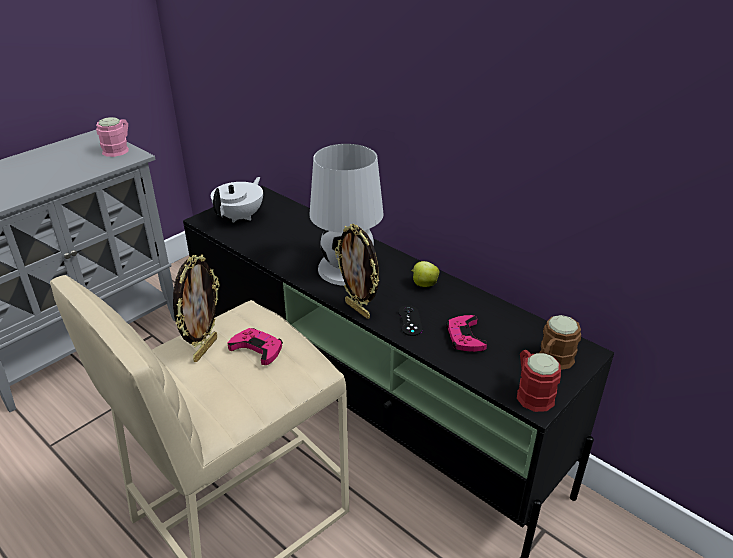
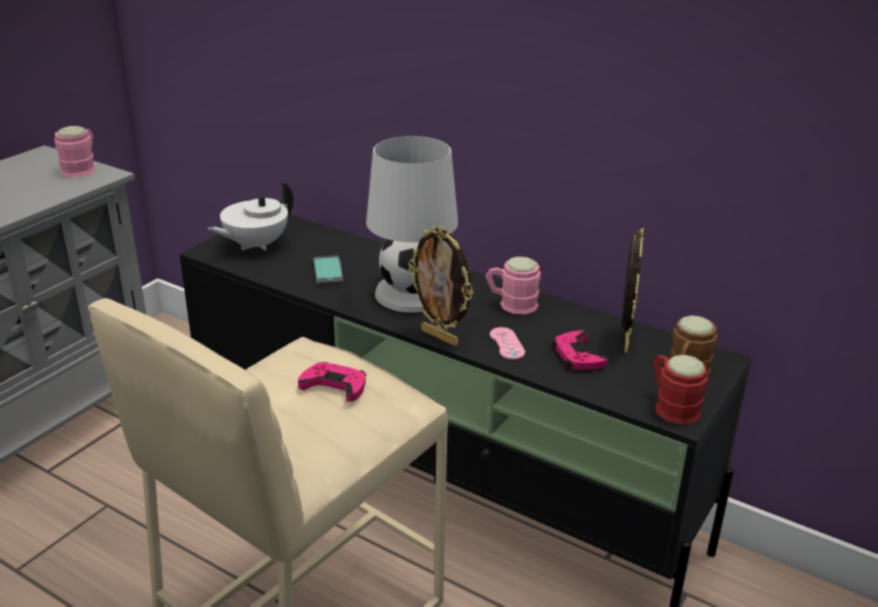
camera: 10 degrees left, 5 degrees down
picture frame [173,254,219,362] -> picture frame moved to [621,228,644,353]
white teapot [211,177,263,223] -> white teapot turned 150 degrees counterclockwise [208,182,293,251]
black game controller [398,305,423,336] -> pink game controller [490,327,525,360]
apple [411,261,440,287] -> pink mug [486,256,541,314]
none -> phone [313,256,344,286]

